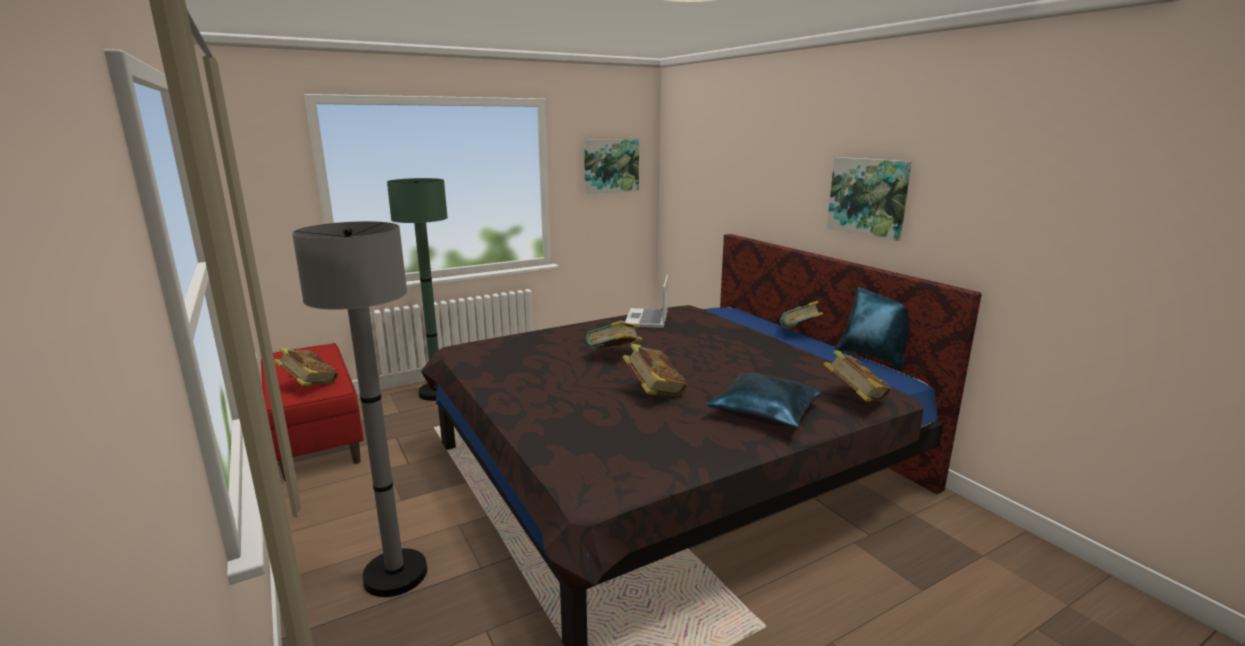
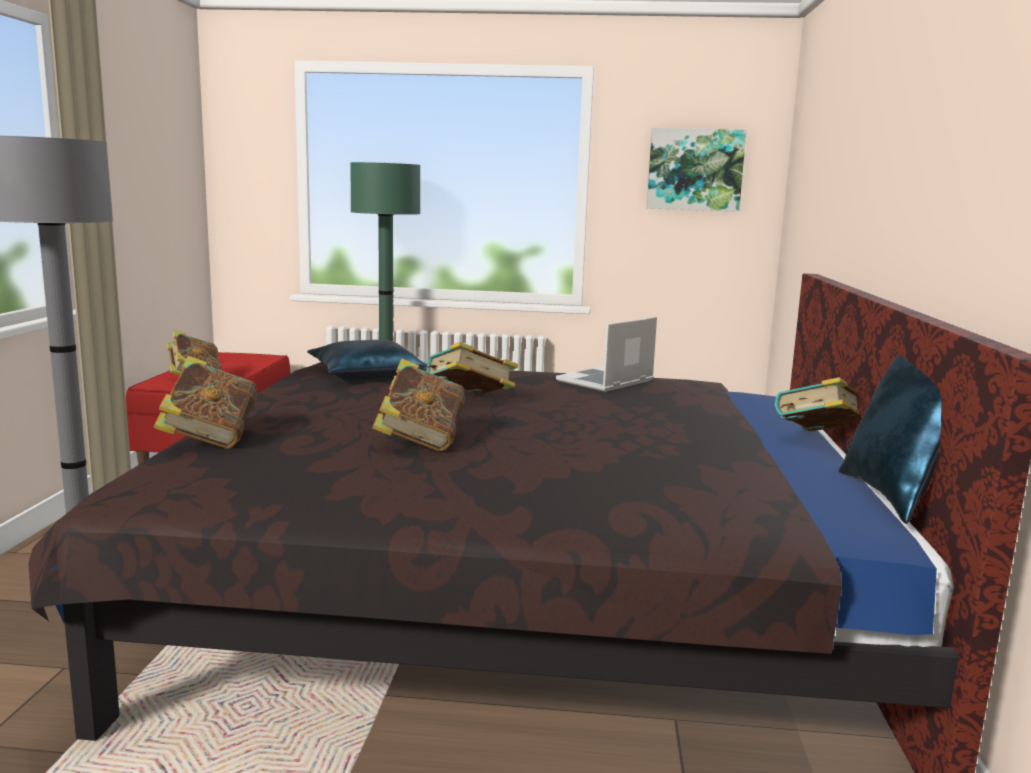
camera: 35 degrees right, 5 degrees down
blue pillow [706,372,822,428] -> blue pillow moved to [307,340,427,380]
book [823,350,892,402] -> book moved to [153,356,257,449]
picture [827,157,912,241] -> none

